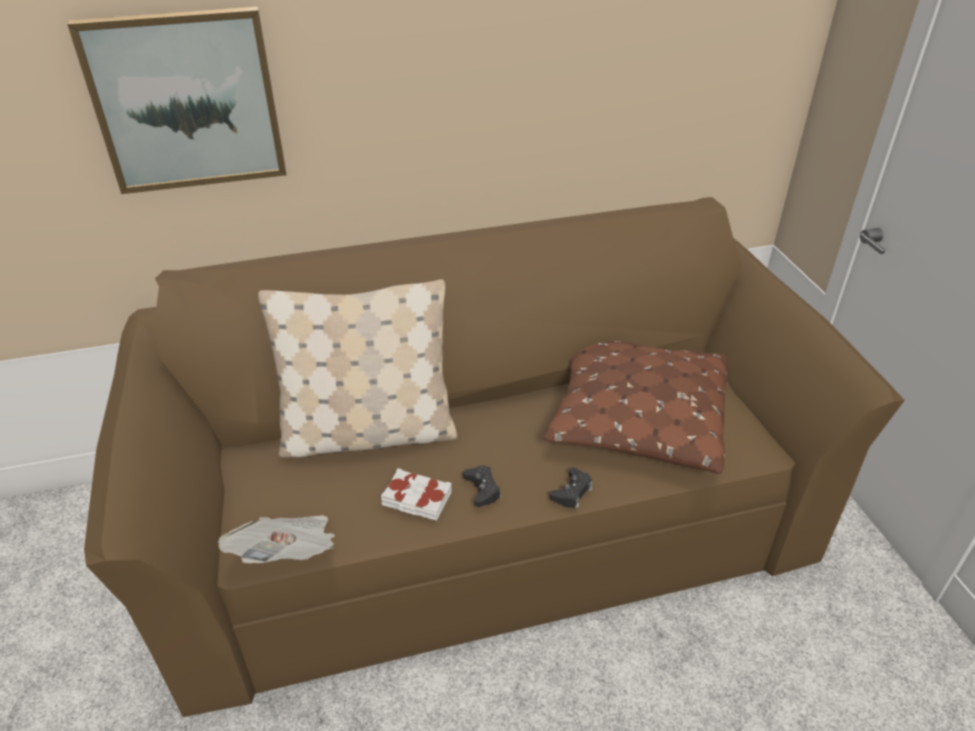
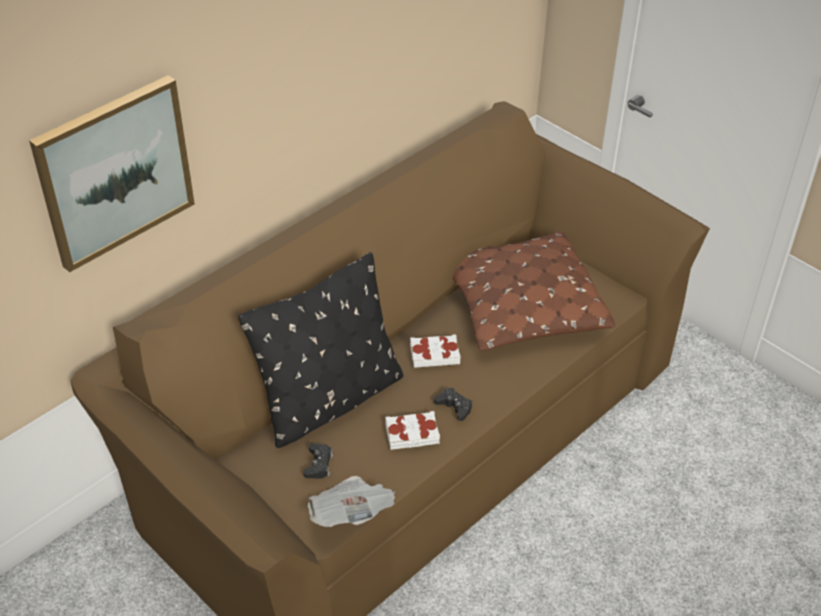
camera: 30 degrees left, 5 degrees up
beige pillow [258,279,457,458] -> black pillow [238,252,403,448]
black game controller [550,467,592,509] -> black game controller moved to [303,443,333,479]
none -> white book [410,334,461,368]

